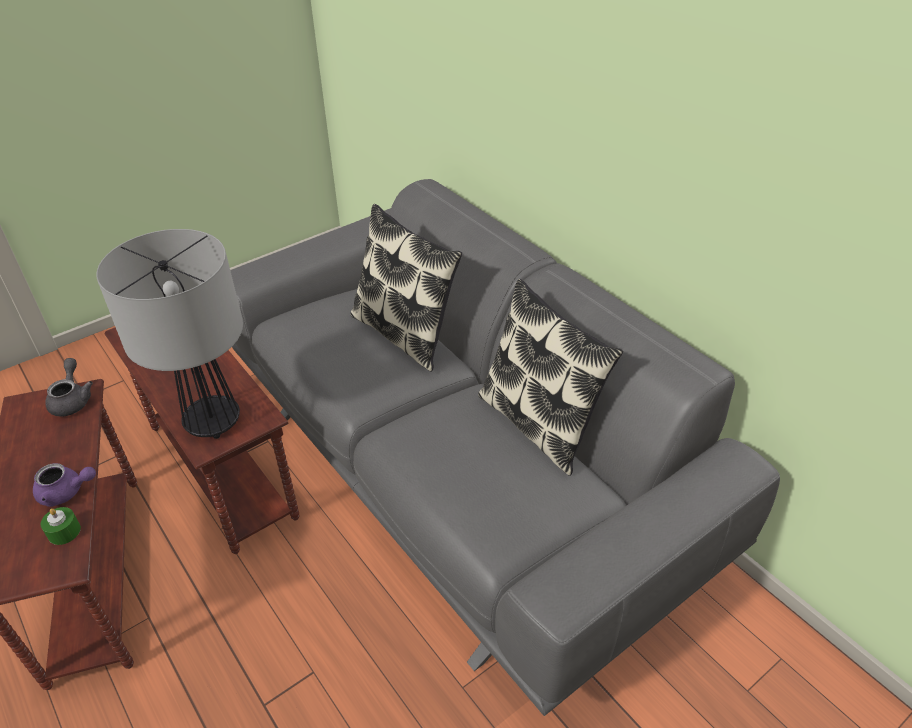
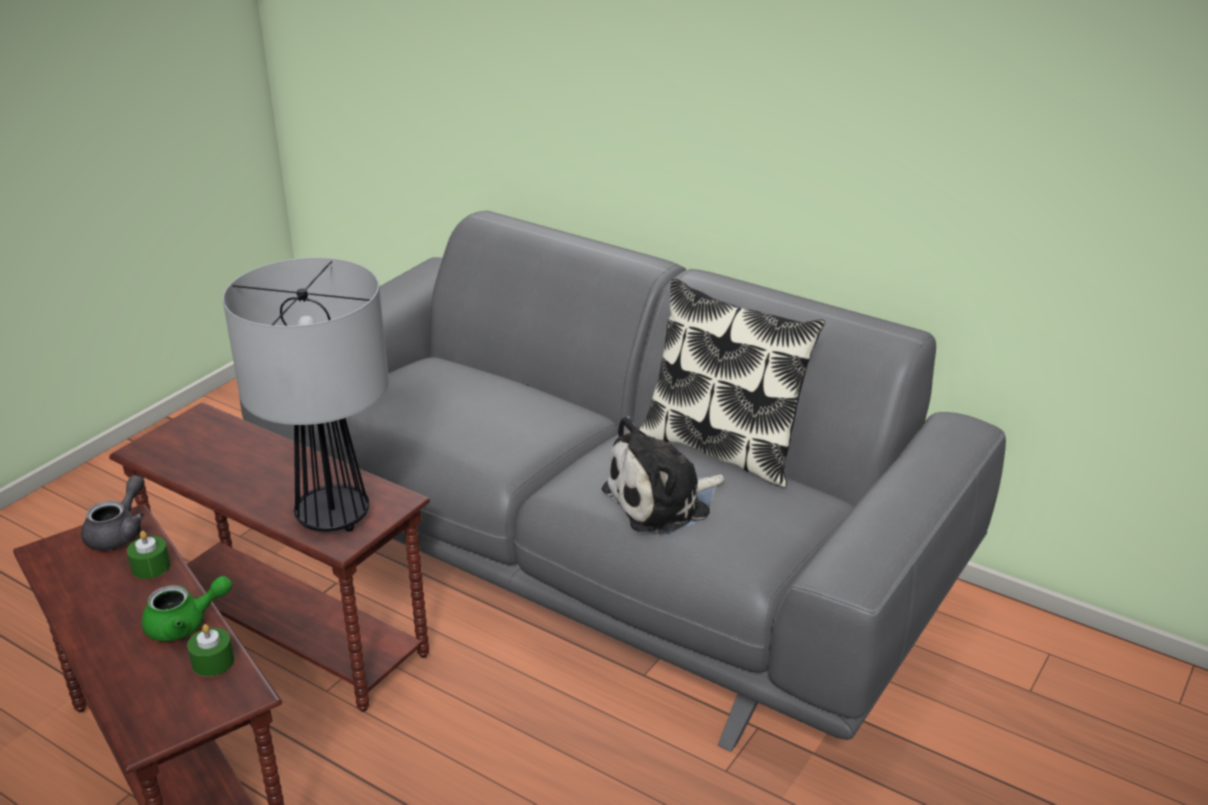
camera: 20 degrees left, 10 degrees down
purple teapot [33,463,96,507] -> green teapot [142,576,232,641]
grey teapot [45,358,93,417] -> grey teapot turned 45 degrees clockwise [81,475,145,551]
pillow [350,204,462,372] -> none
none -> green candle [127,531,170,579]
none -> plush toy [602,416,724,535]

